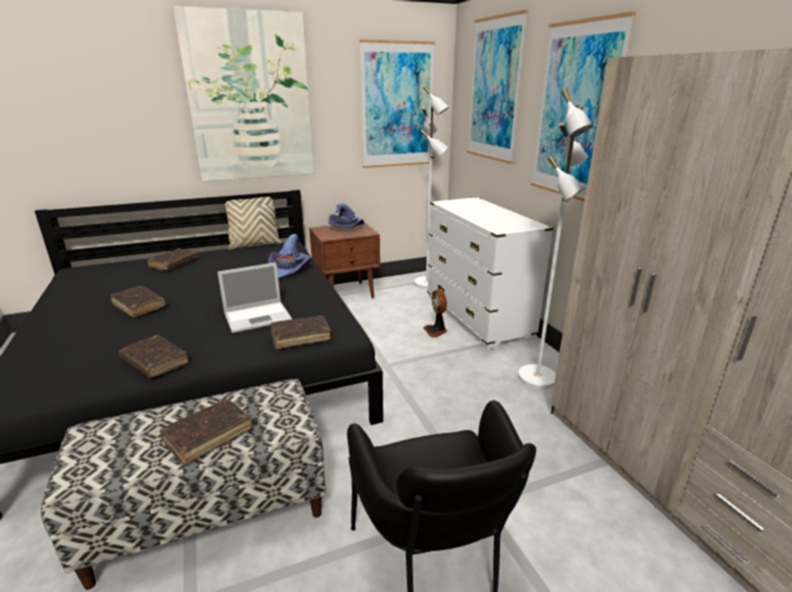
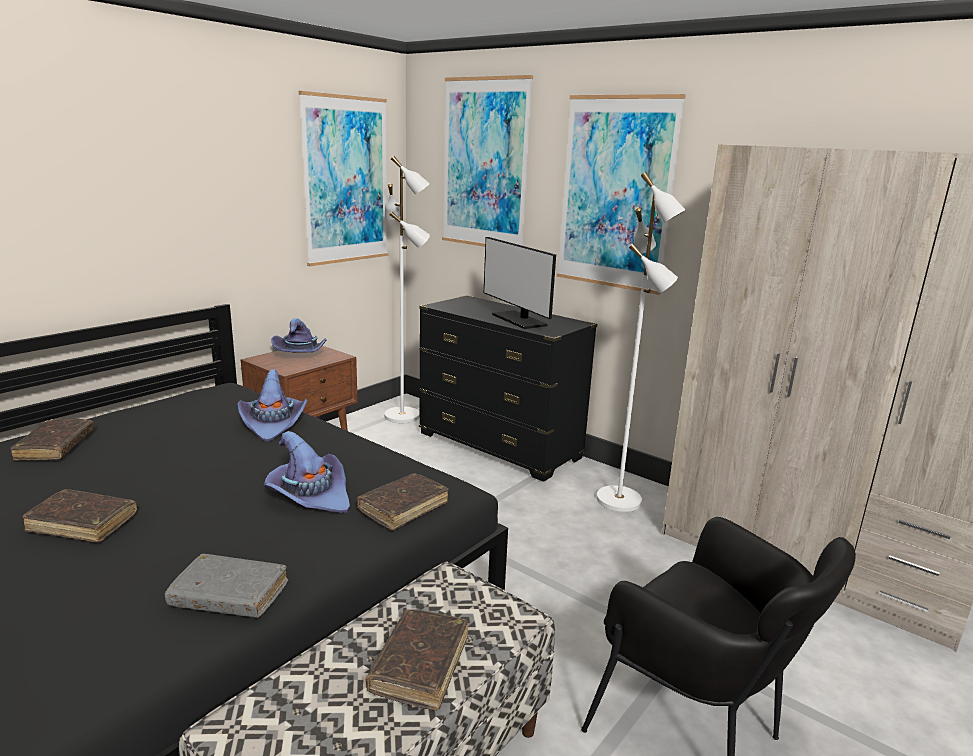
camera: 30 degrees left, 5 degrees down
brown book [119,335,189,378] -> grey book [165,554,288,618]
picture [173,6,314,181] -> none
laptop [218,262,292,333] -> purple hat [264,431,350,513]
beige pillow [224,197,282,250] -> none
fan [423,290,447,338] -> none
white dresser [427,197,554,349] -> black dresser [419,295,597,482]
none -> monitor [484,237,556,329]

